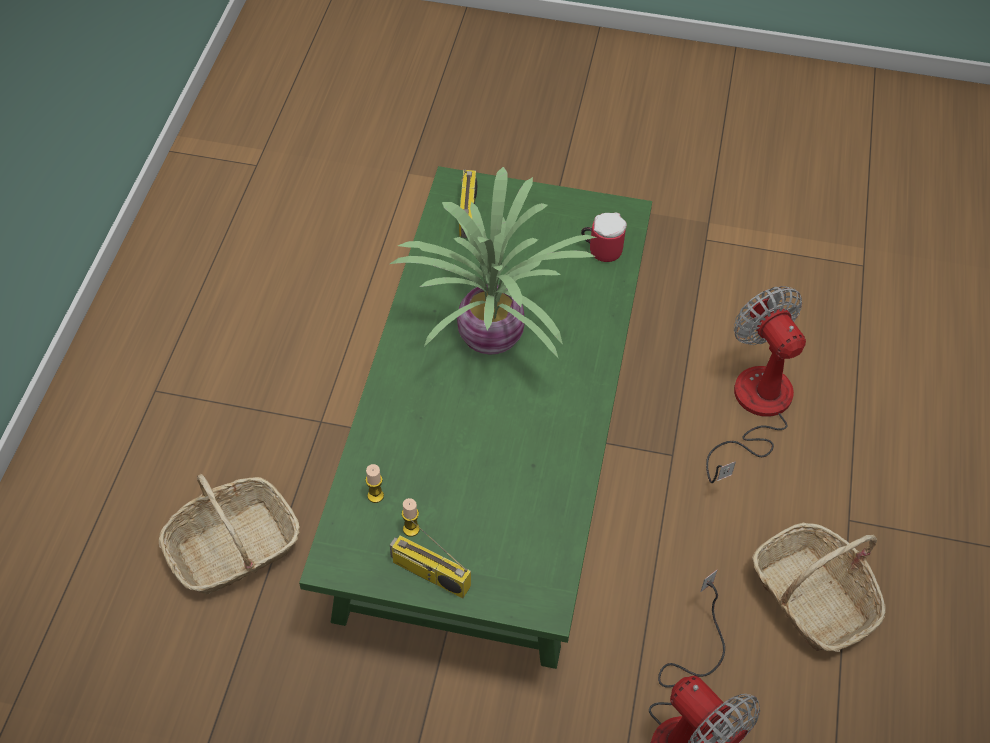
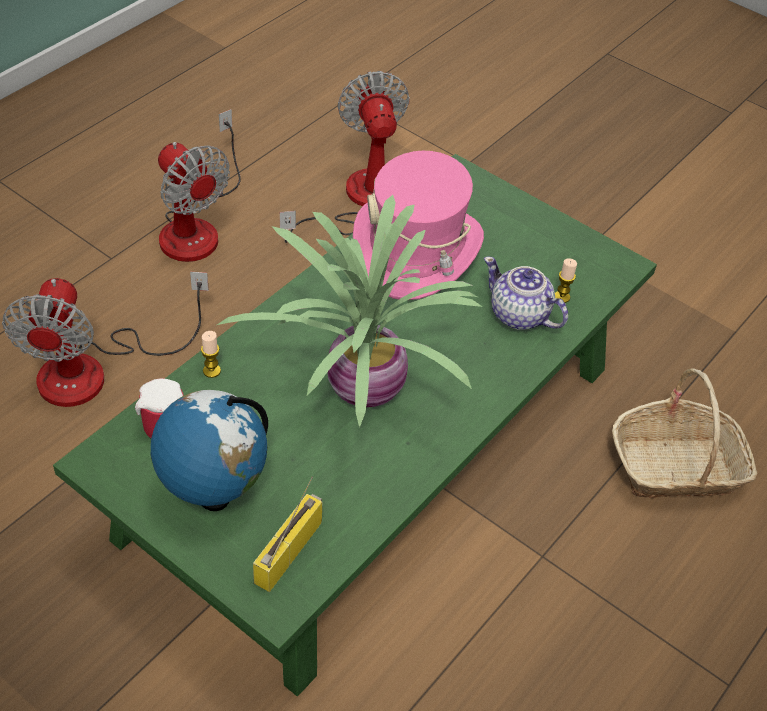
camera: 155 degrees left, 5 degrees down
radio [390,517,471,598] -> none
candle [402,498,420,537] -> candle moved to [201,331,221,378]
basket [752,522,886,652] -> fan [158,109,241,262]
none -> globe [151,390,268,511]
none -> pink hat [353,151,484,300]
none -> teapot [484,257,568,330]

